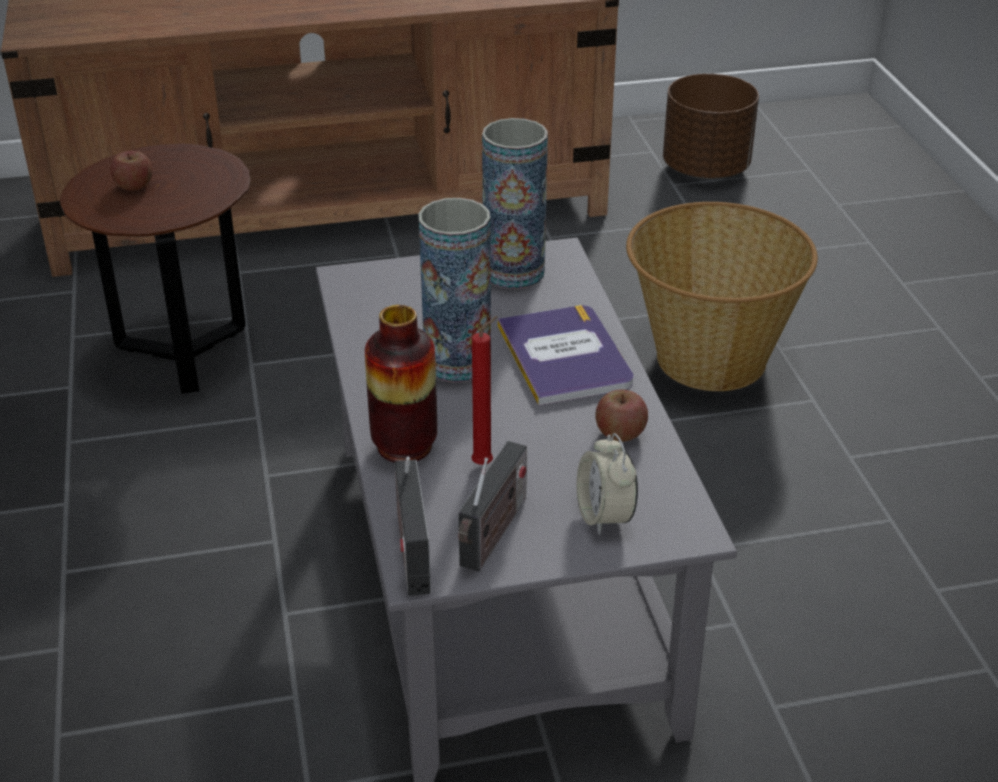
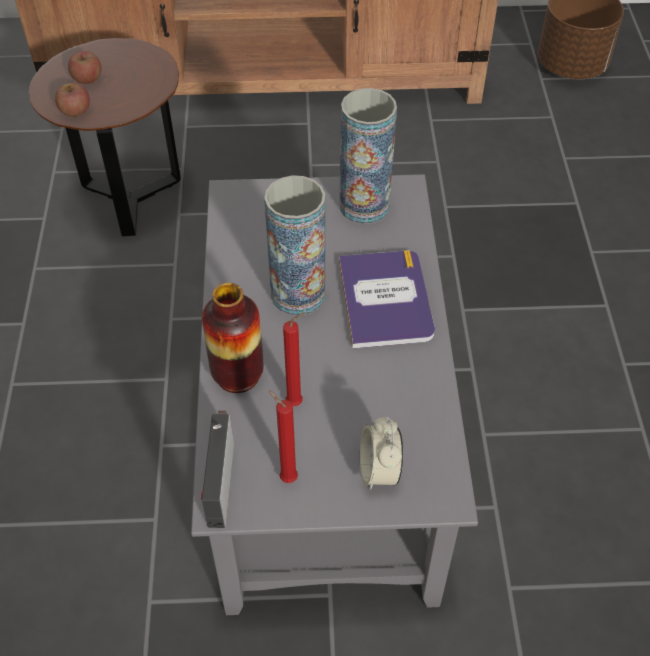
camera: 10 degrees right, 15 degrees up
radio [458,441,527,572] -> red candle [269,390,298,483]
apple [595,389,648,442] -> apple moved to [55,83,90,117]
basket [626,202,818,391] -> none

